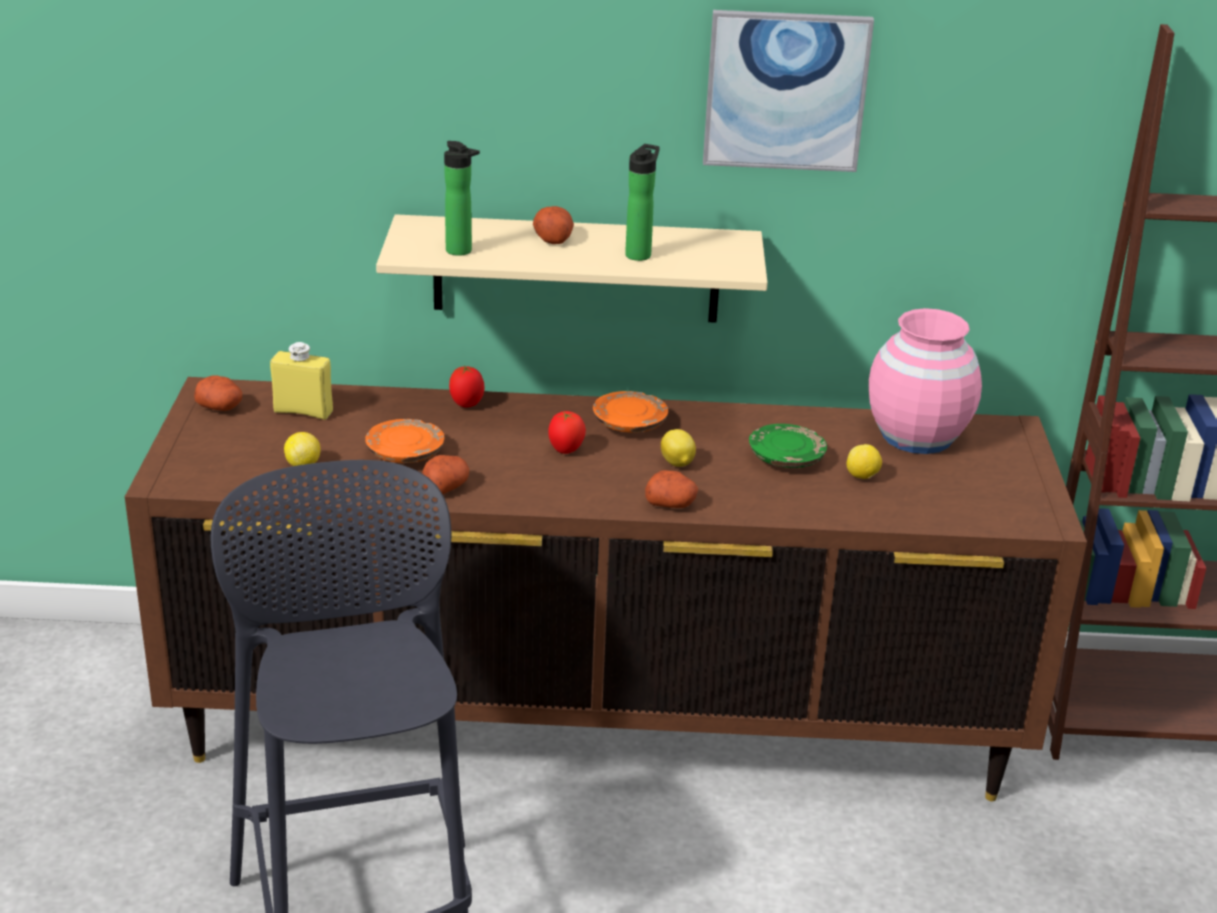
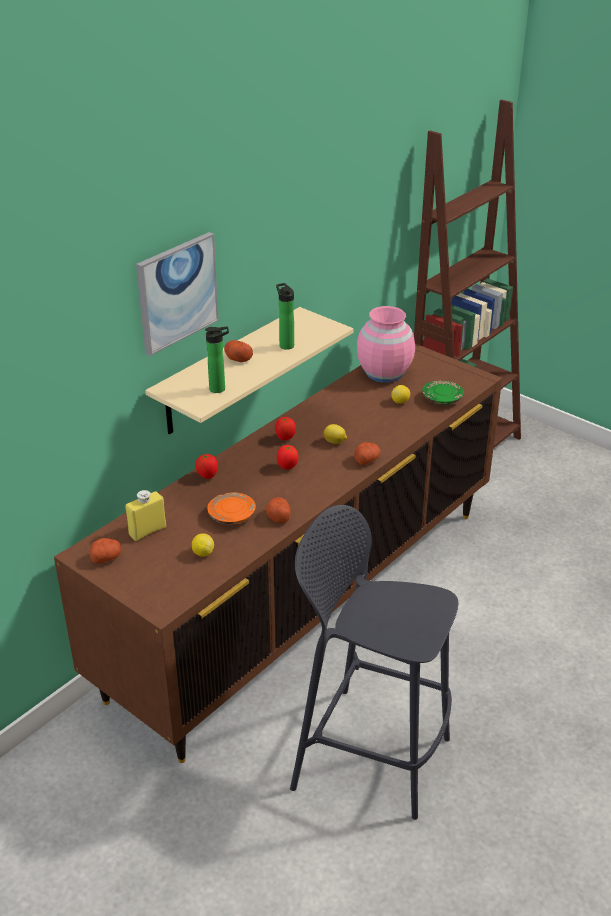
camera: 50 degrees left, 5 degrees up
orange plate [593,391,668,433] -> tomato [275,417,296,440]
picture [703,10,874,172] -> picture moved to [136,232,219,356]
green plate [749,424,827,468] -> green plate moved to [422,381,464,405]

